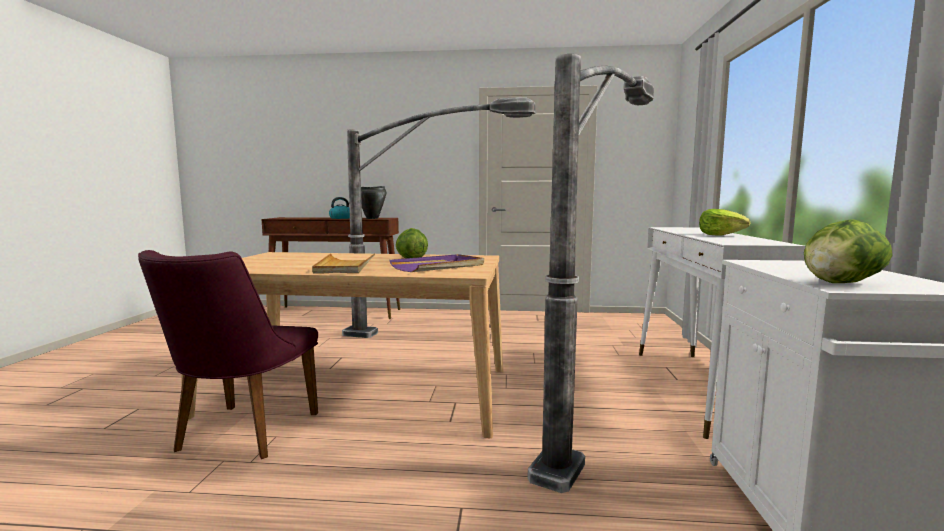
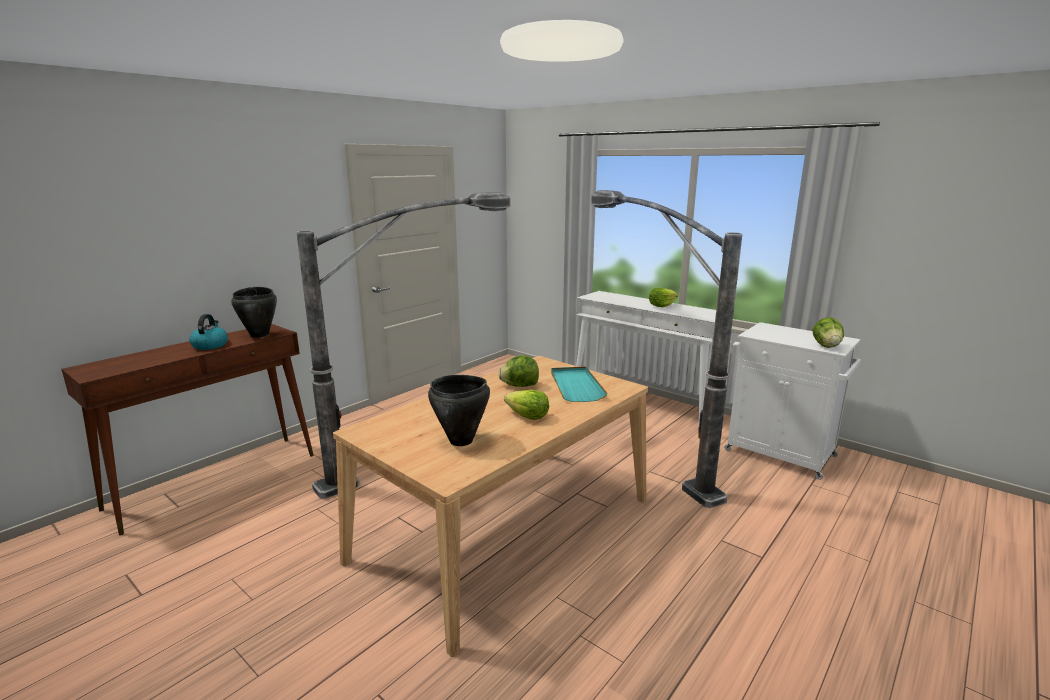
camera: 55 degrees left, 10 degrees up
purple chair [138,250,318,459] -> none
beige tray [312,253,375,274] -> lettuce [504,390,549,420]
purple tray [390,254,484,272] -> turquoise tray [551,367,608,402]
none -> black cooking pot [428,375,490,446]

